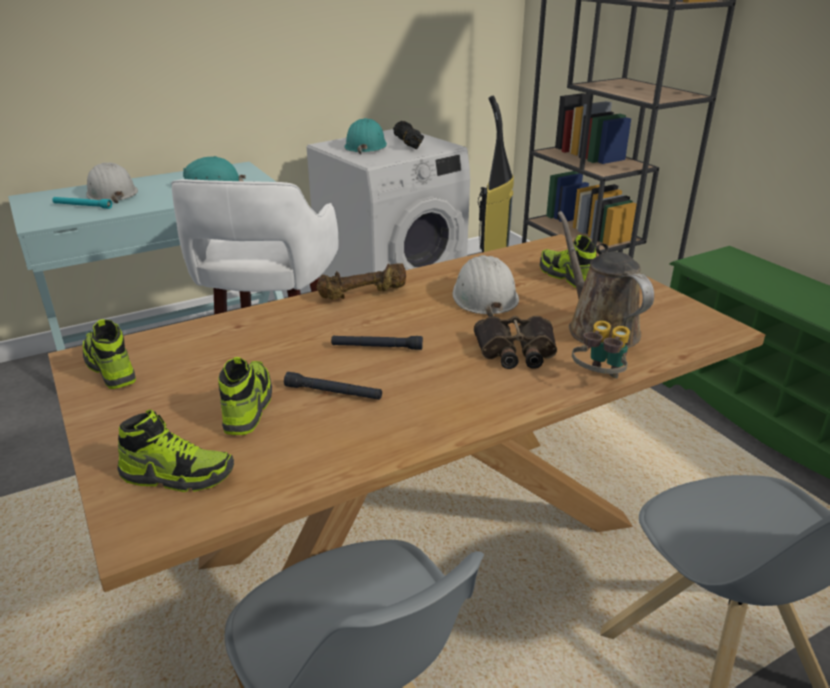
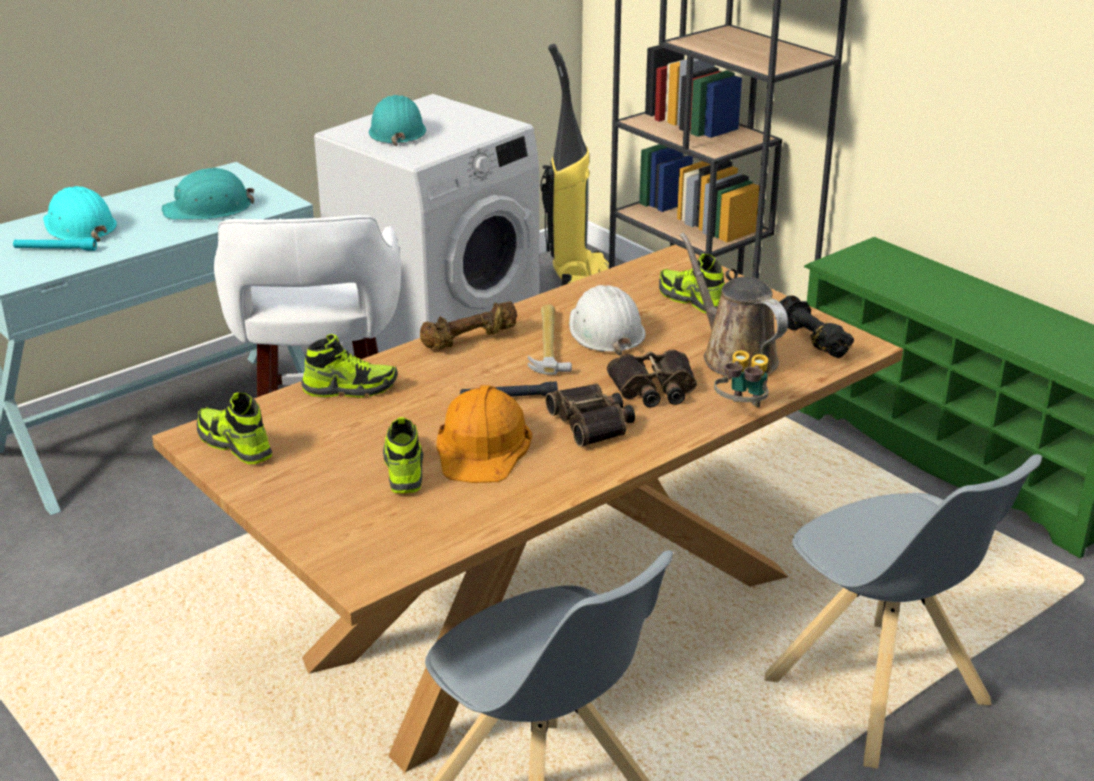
camera: 10 degrees left, 0 degrees up
white hard hat [86,162,138,203] -> turquoise hard hat [43,186,117,242]
shoe [118,409,234,492] -> shoe moved to [301,334,398,398]
black flashlight [284,372,382,400] -> orange hard hat [437,385,532,483]
black dumbbell [393,121,424,149] -> black dumbbell moved to [775,295,854,358]
none -> hammer [528,304,572,375]
none -> binoculars [546,383,635,447]

